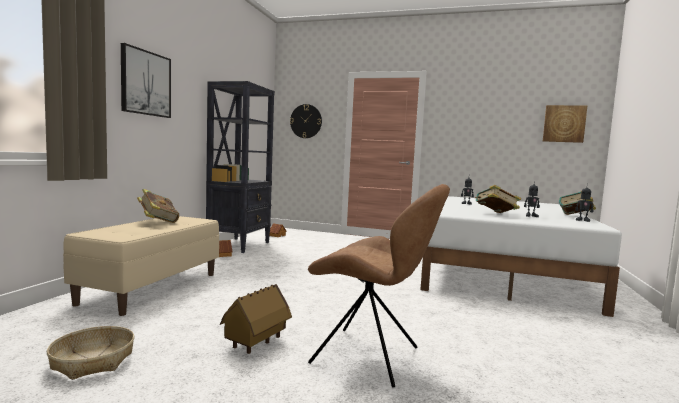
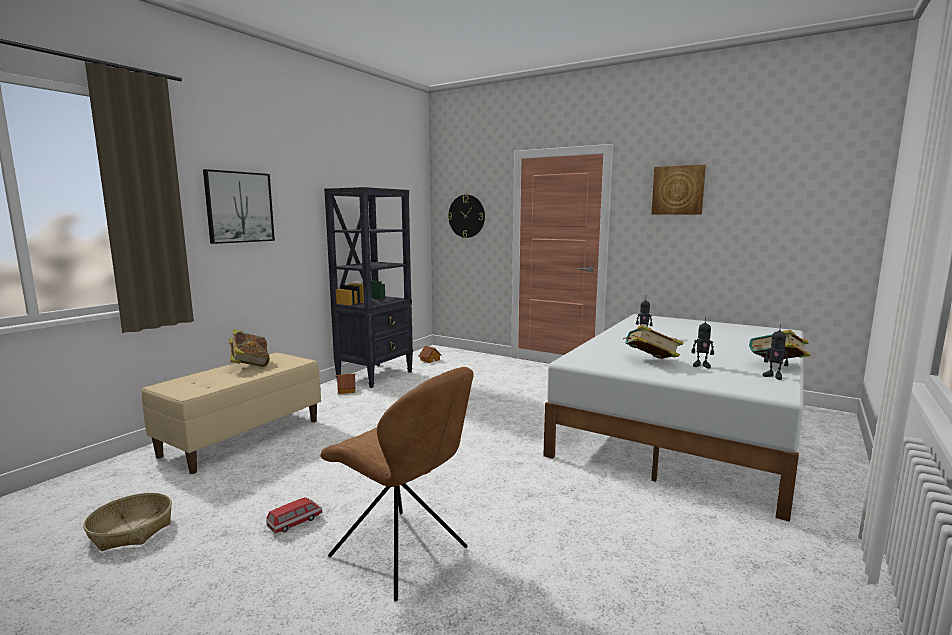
camera: 15 degrees right, 5 degrees up
toy house [220,284,292,354] -> toy car [266,497,323,534]
picture [543,105,587,143] -> picture moved to [651,164,706,215]

